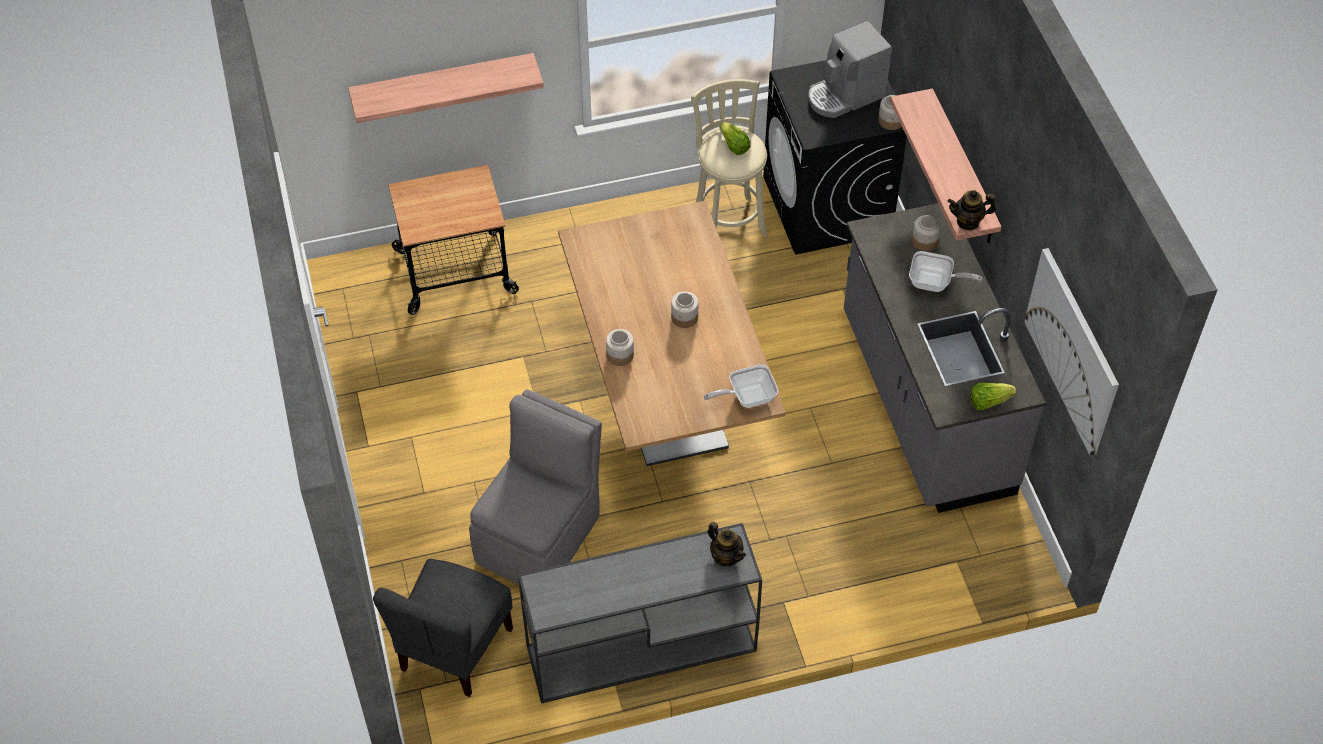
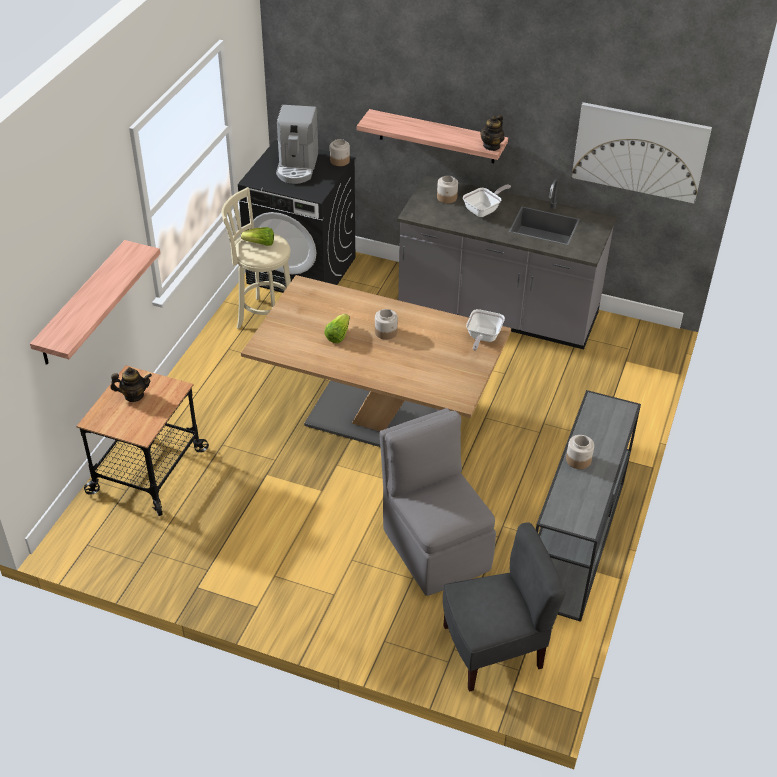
camera: 55 degrees left, 10 degrees down
grey chair [373,559,513,697] -> grey chair turned 75 degrees counterclockwise [443,522,566,692]
jar [606,329,634,366] -> jar moved to [566,435,594,469]
teapot [708,522,746,566] -> teapot moved to [110,367,152,402]
lettuce [971,383,1016,410] -> lettuce moved to [324,314,350,343]

